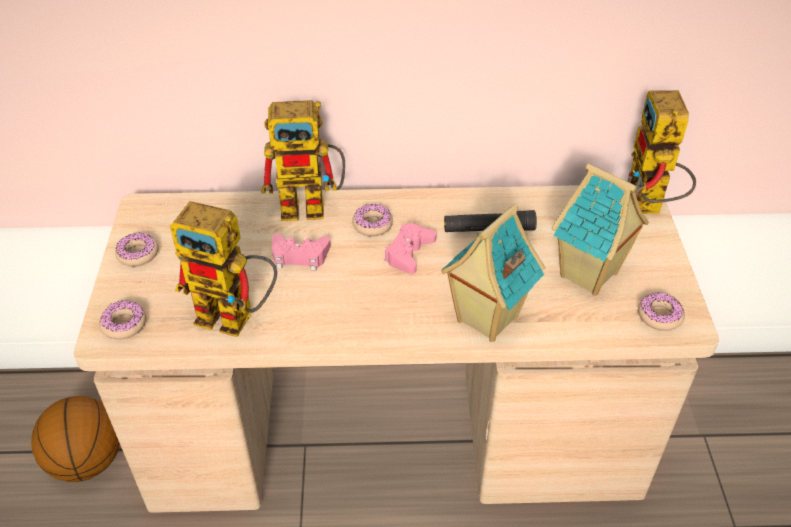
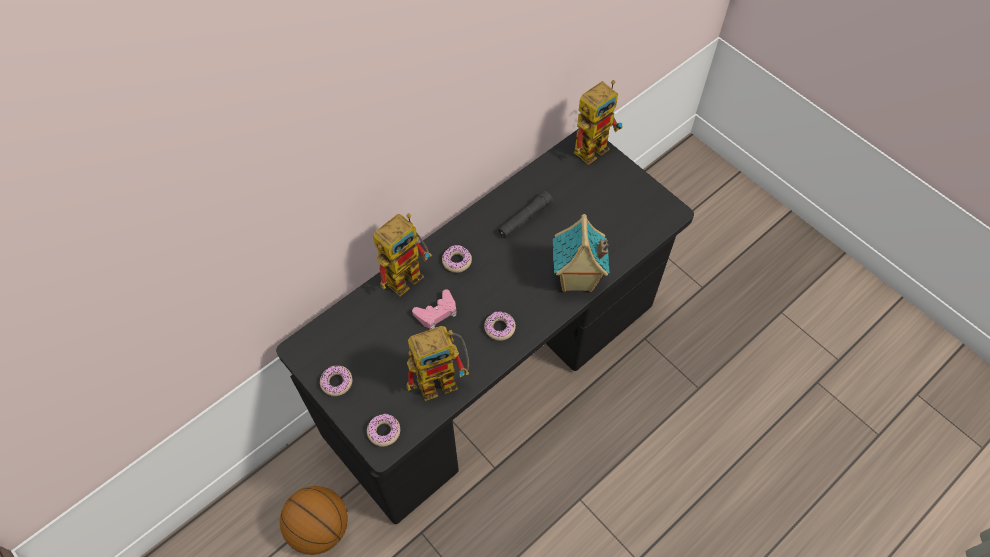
camera: 40 degrees left, 15 degrees up
beige desk [74,185,719,513] -> black desk [276,129,694,524]
pink game controller [384,223,436,274] -> none
toy house [552,163,649,296] -> none
toy robot [629,90,696,214] -> toy robot turned 90 degrees counterclockwise [574,80,623,165]
donut [638,292,685,331] -> donut moved to [484,311,516,341]

